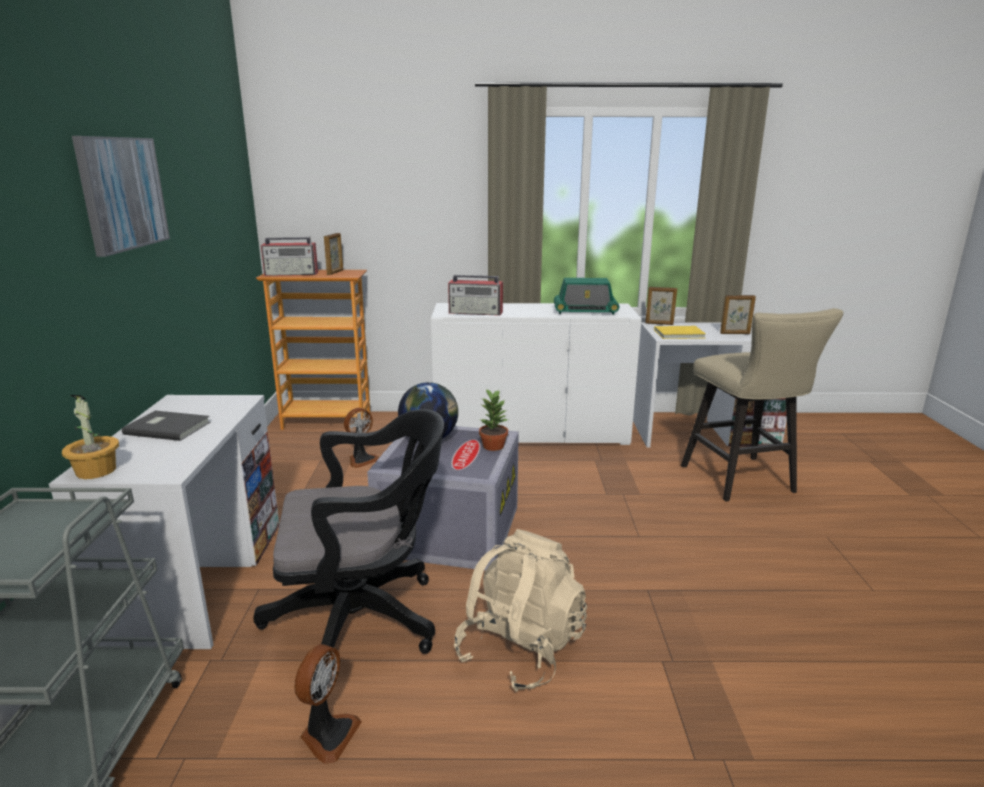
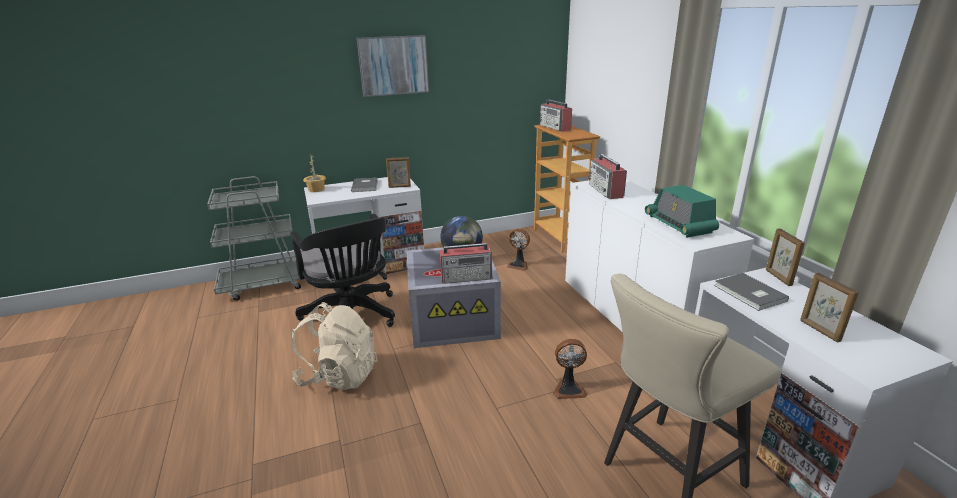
camera: 70 degrees right, 5 degrees up
fan [294,644,362,764] -> fan moved to [553,339,587,399]
picture frame [324,233,343,275] -> picture frame moved to [386,157,411,188]
potted plant [479,389,510,451] -> radio [440,243,492,284]
yellow book [654,326,706,339] -> grey book [714,273,789,311]

